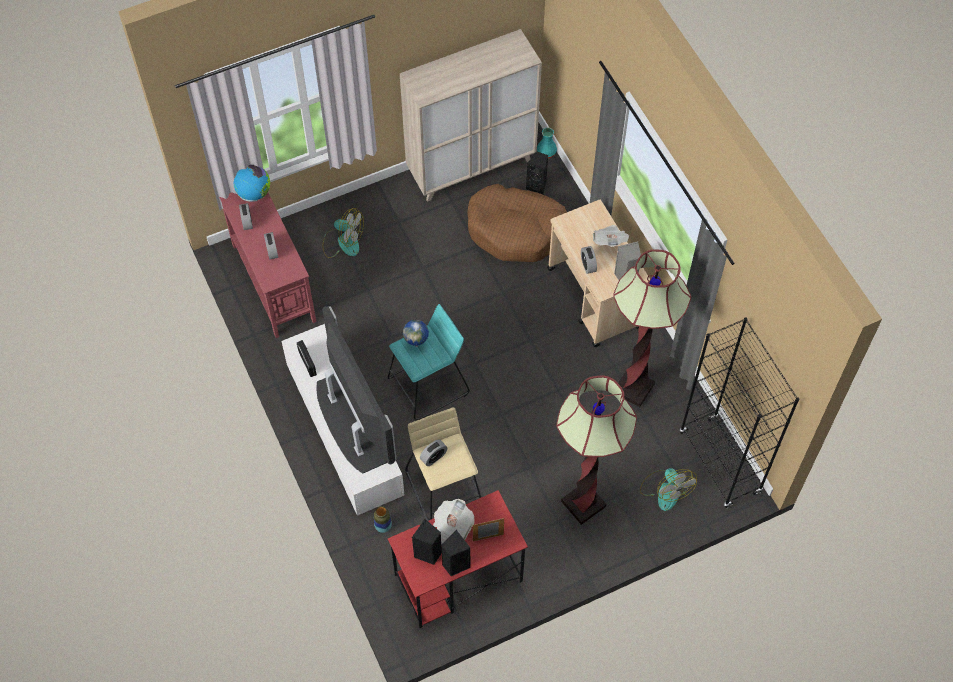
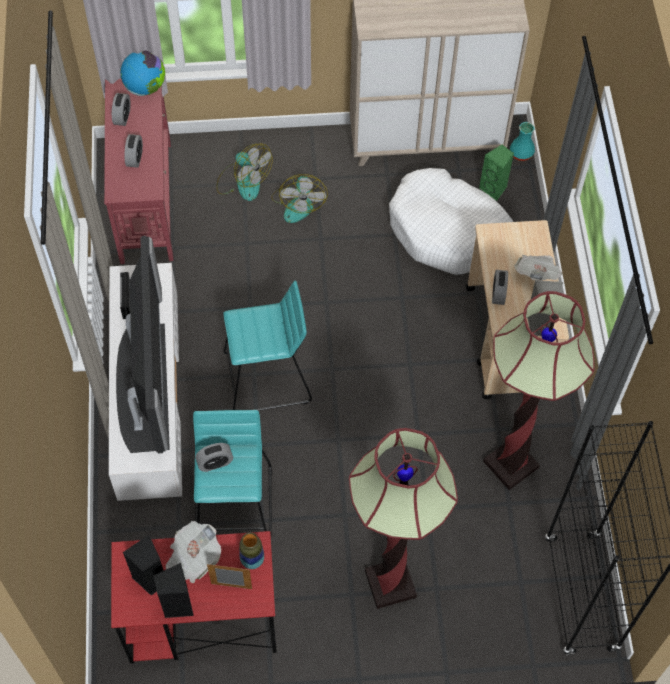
camera: 20 degrees right, 0 degrees up
vase [374,506,392,533] -> vase moved to [239,532,264,569]
globe [403,320,429,347] -> none
beige stool [405,407,481,521] -> turquoise stool [193,410,272,535]
brown dog bed [467,184,567,262] -> white dog bed [389,168,513,275]
black speaker [526,151,548,194] -> green speaker [479,145,514,201]
fan [640,468,697,511] -> fan moved to [271,174,328,223]

